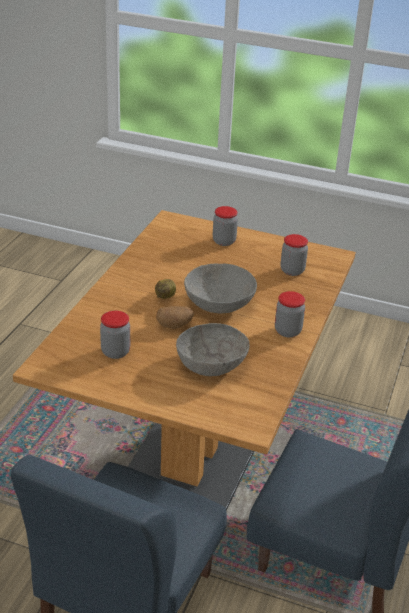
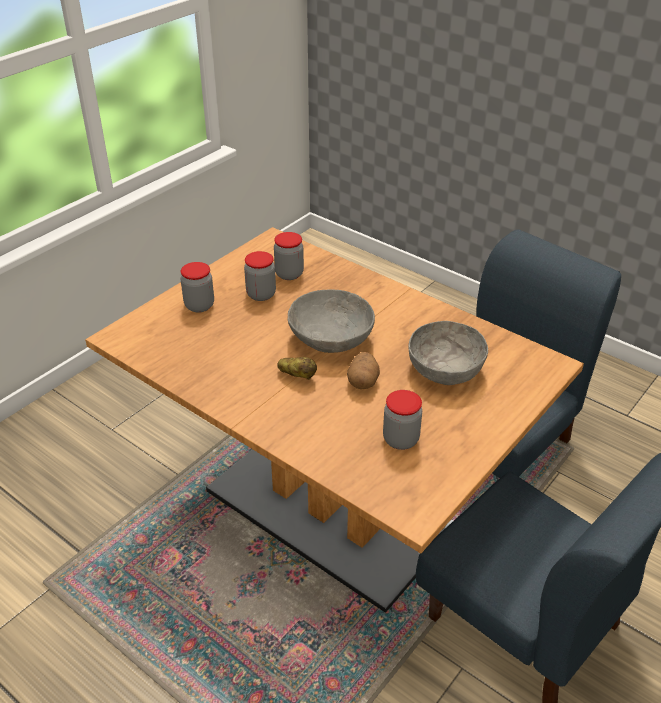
camera: 70 degrees left, 5 degrees up
jar [275,291,305,337] -> jar moved to [244,251,276,301]

